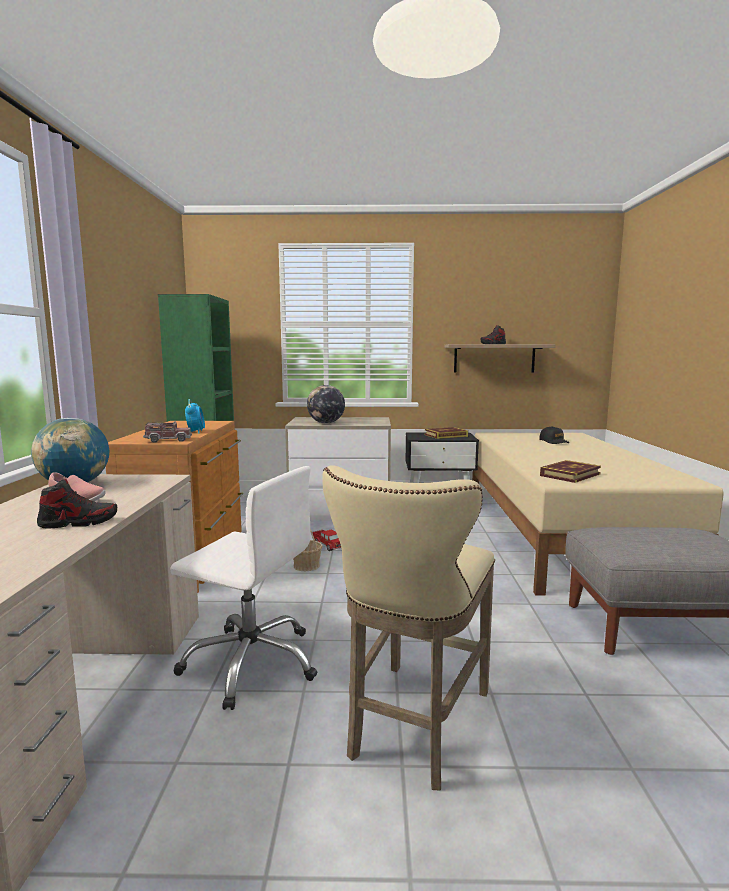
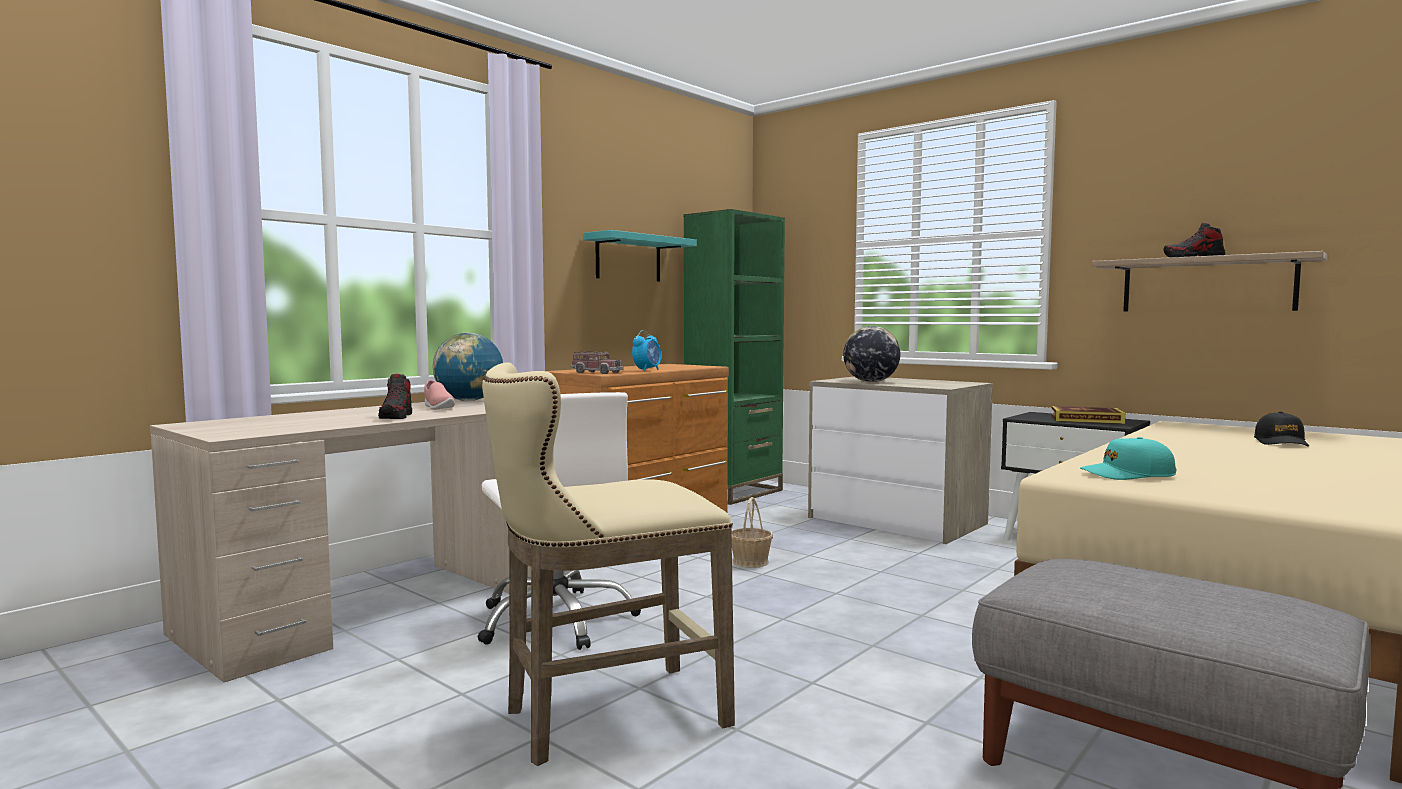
camera: 40 degrees right, 5 degrees down
shoe [37,479,117,529] -> shoe turned 60 degrees clockwise [378,374,412,419]
toy truck [312,530,341,551] -> none
book [540,460,601,483] -> turquoise cap [1080,437,1177,480]
none -> turquoise shelf [583,230,697,281]

